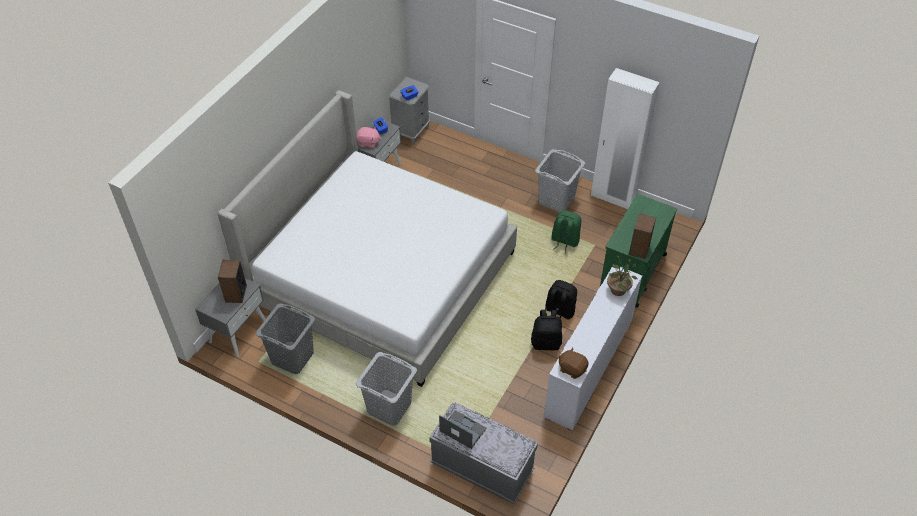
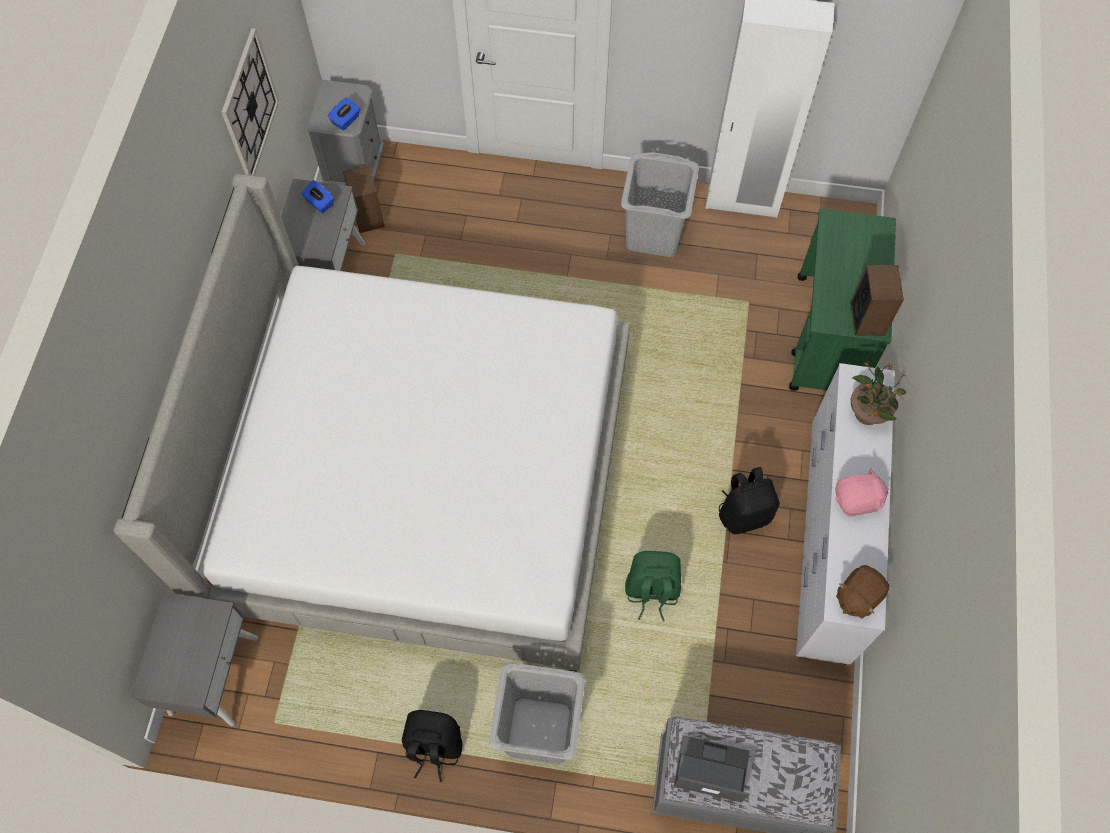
camera: 20 degrees left, 15 degrees up
speaker [218,260,247,303] -> speaker moved to [343,165,385,233]
grey laundry basket [255,303,315,374] -> none
pink plush toy [356,127,381,148] -> pink plush toy moved to [835,467,889,517]
black backpack [545,280,577,319] -> black backpack moved to [402,710,462,782]
green backpack [551,210,581,253] -> green backpack moved to [625,551,681,621]
brown plush toy [559,347,588,379] -> brown plush toy turned 60 degrees counterclockwise [836,565,889,619]
none -> wall clock [221,28,279,176]

